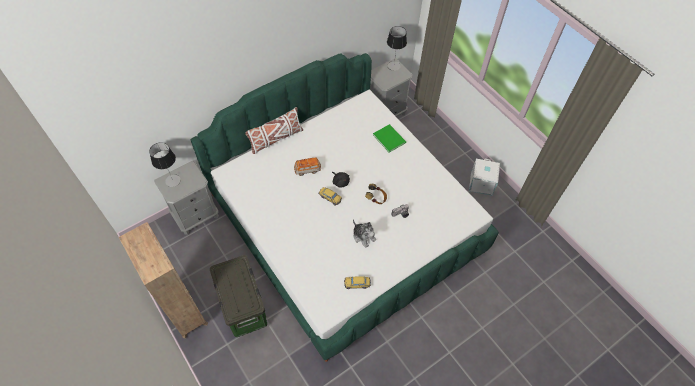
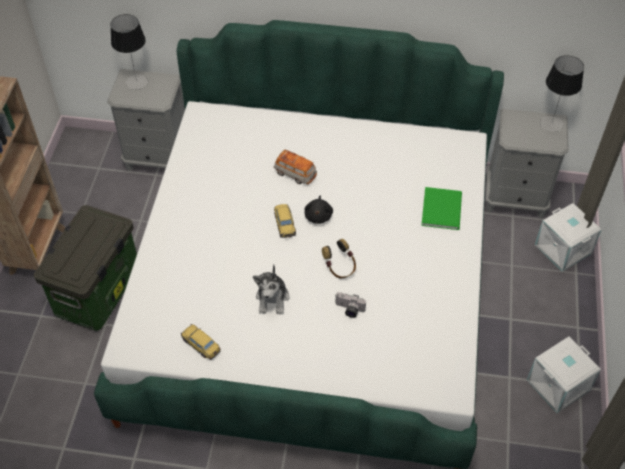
camera: 45 degrees right, 5 degrees down
white pillow [245,107,303,154] -> none
none -> white storage box [535,203,602,272]

